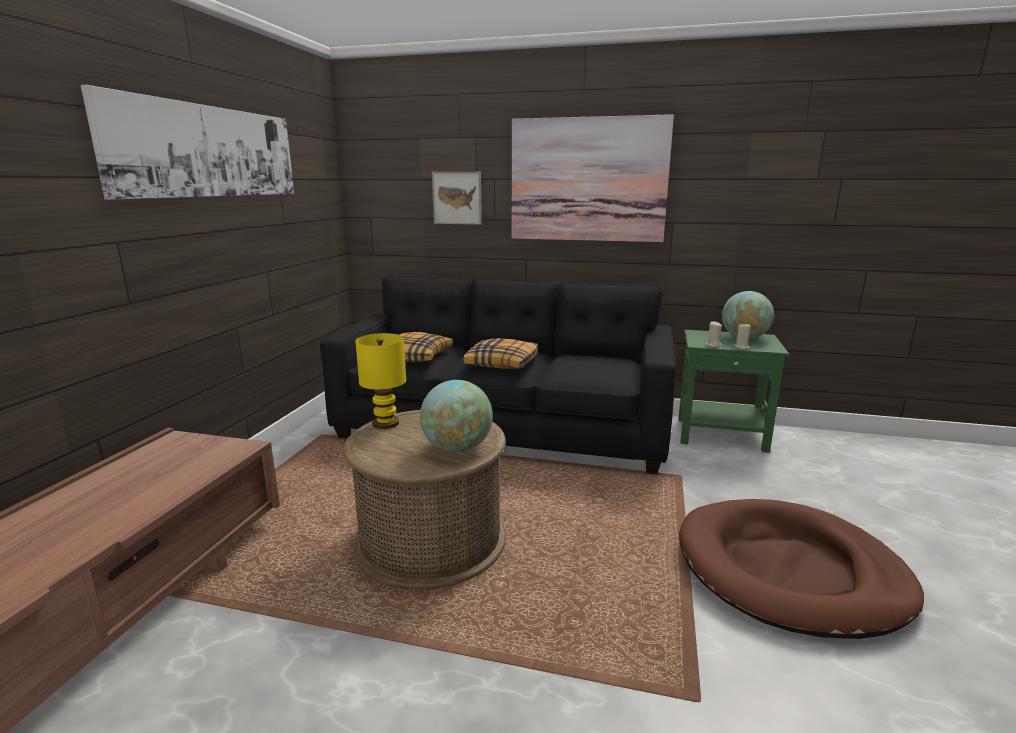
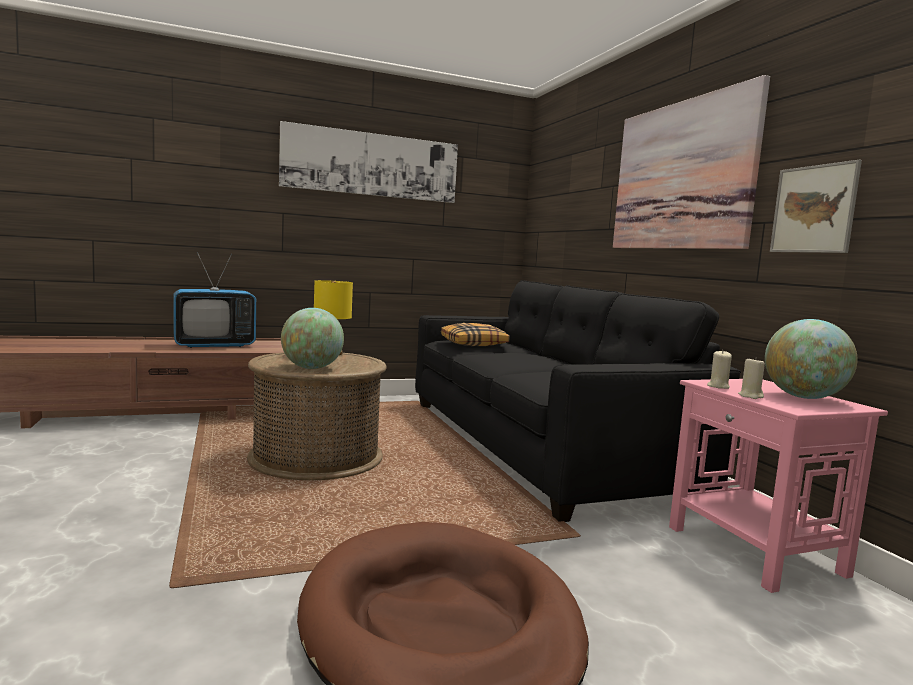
camera: 55 degrees right, 10 degrees down
picture [432,172,482,225] -> picture moved to [770,160,862,253]
pillow [464,338,538,369] -> none
green side table [678,330,789,453] -> pink side table [669,379,888,593]
none -> television [173,252,256,348]

